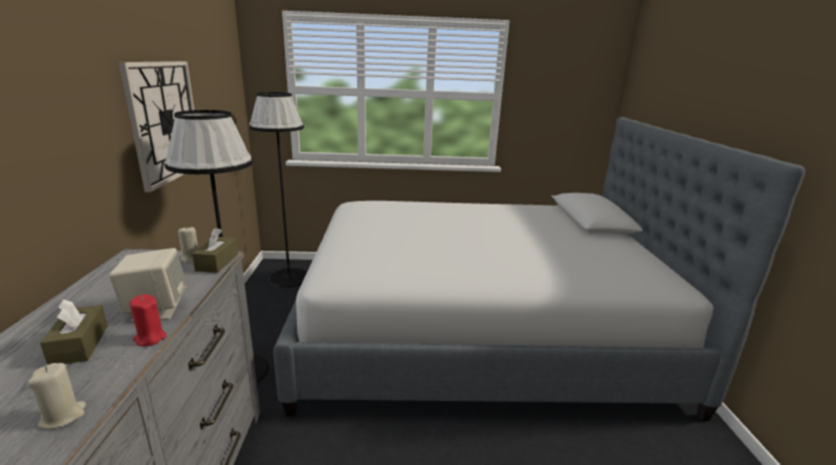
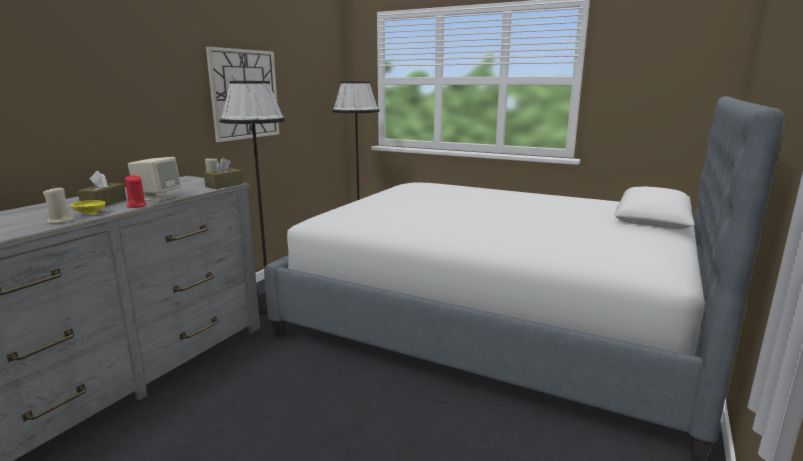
camera: 30 degrees right, 5 degrees down
none -> yellow bowl [71,200,105,214]

